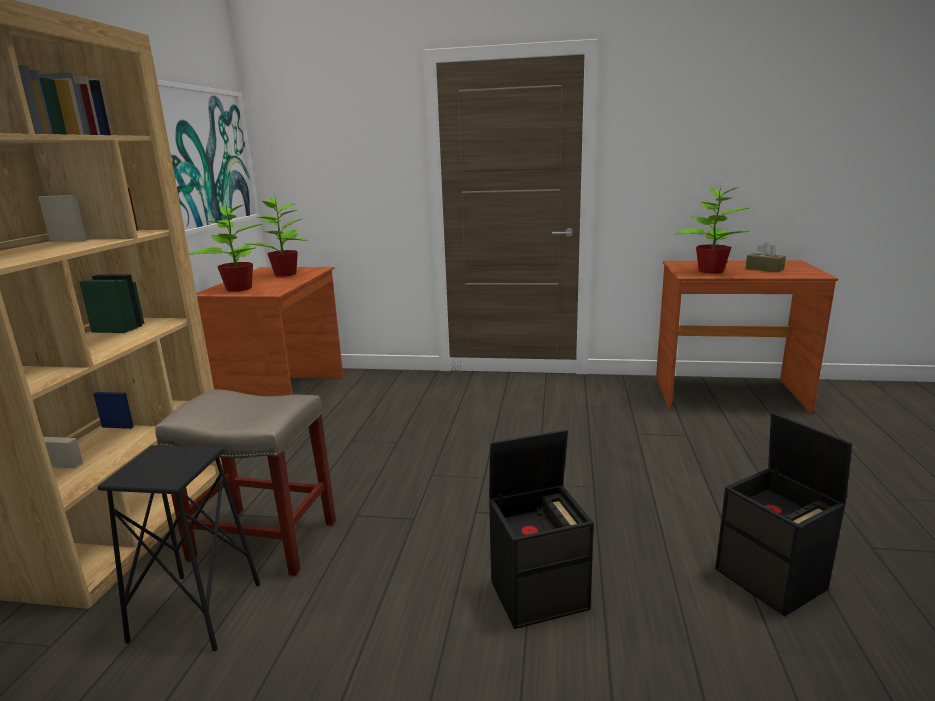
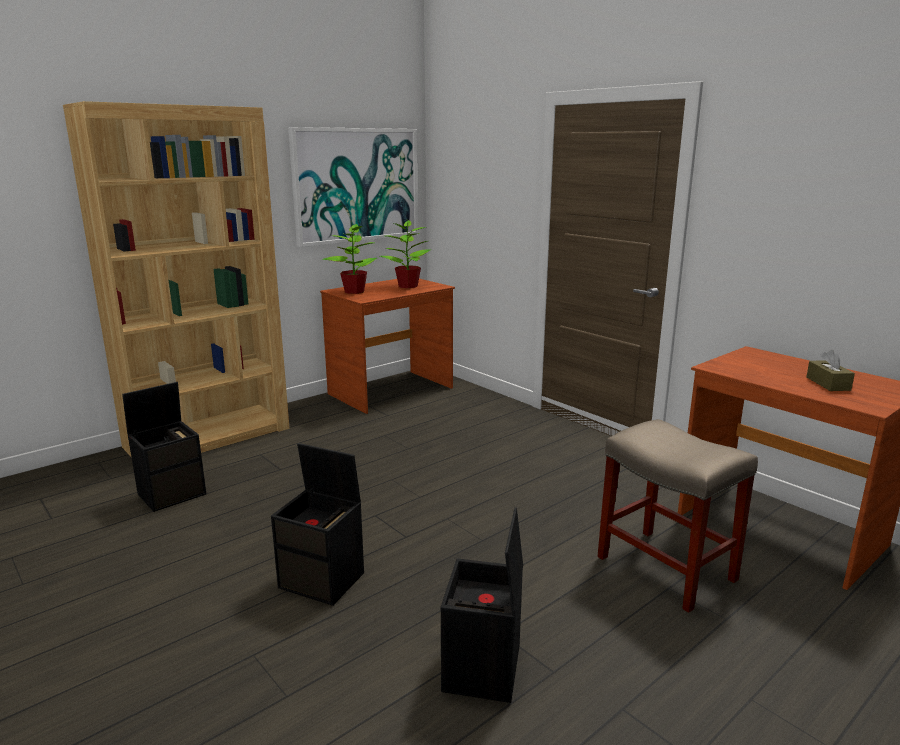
camera: 40 degrees right, 0 degrees up
black stool [97,445,260,651] -> black storage box [122,382,206,512]
beige stool [155,389,336,576] -> beige stool moved to [597,419,758,613]
potted plant [676,185,750,274] -> none

